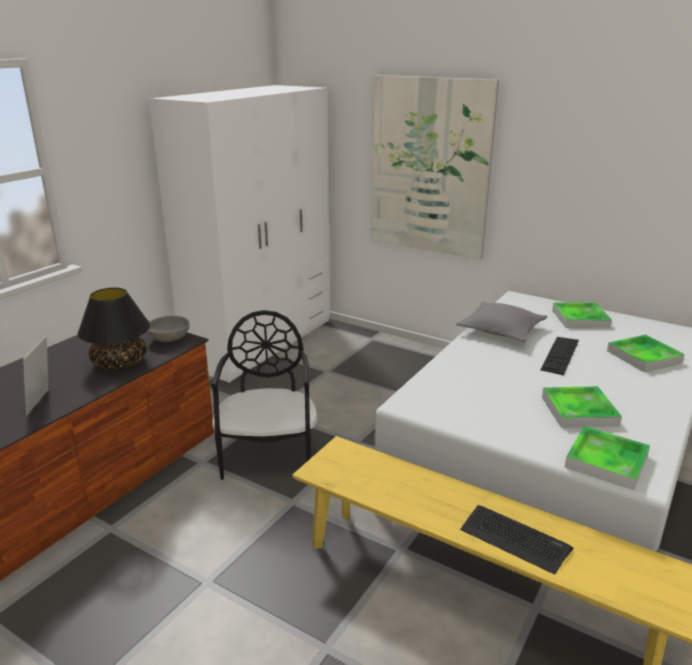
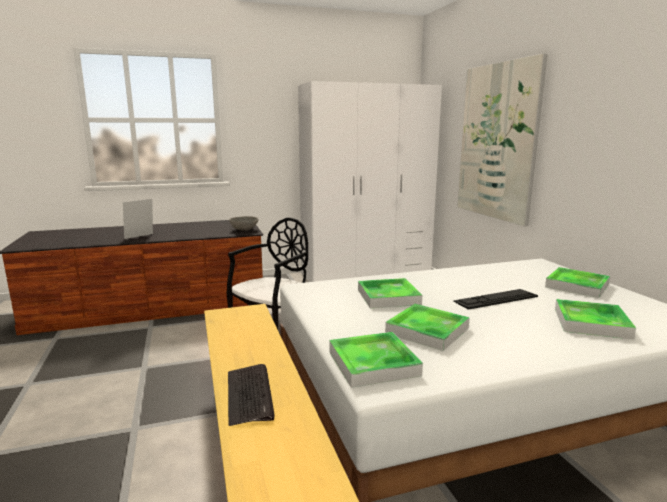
camera: 40 degrees right, 10 degrees down
black table lamp [78,288,150,369] -> none
grey pillow [456,302,547,342] -> none
none -> tray [358,278,422,308]

